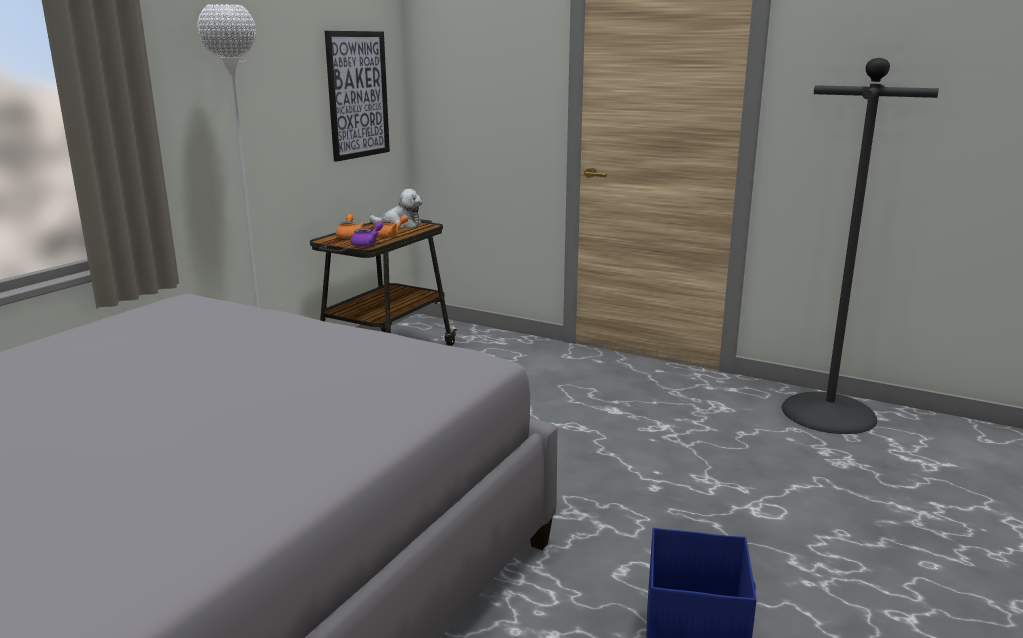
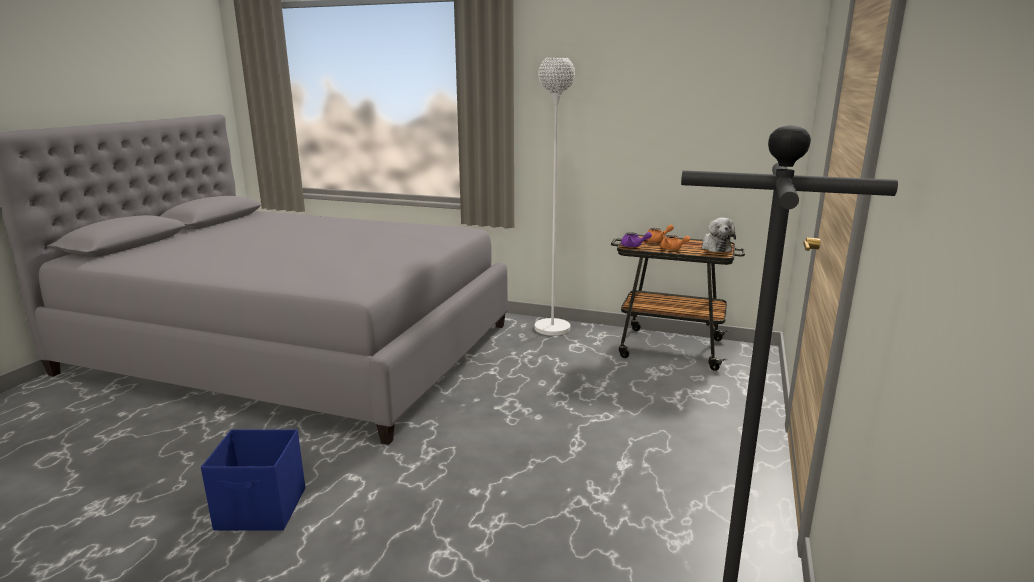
camera: 80 degrees right, 0 degrees up
picture [325,31,390,162] -> none

